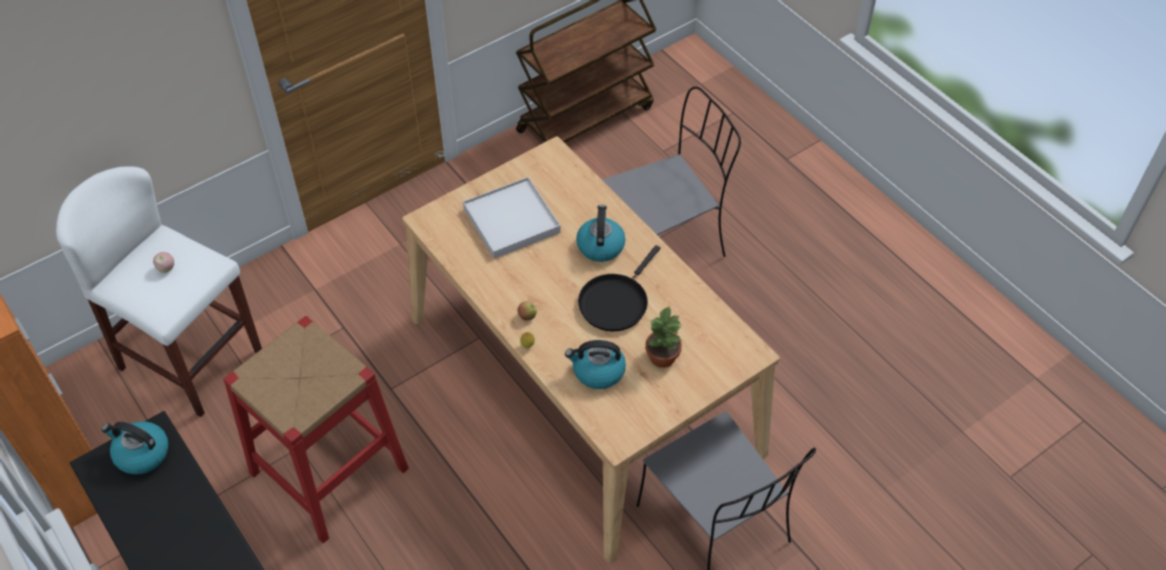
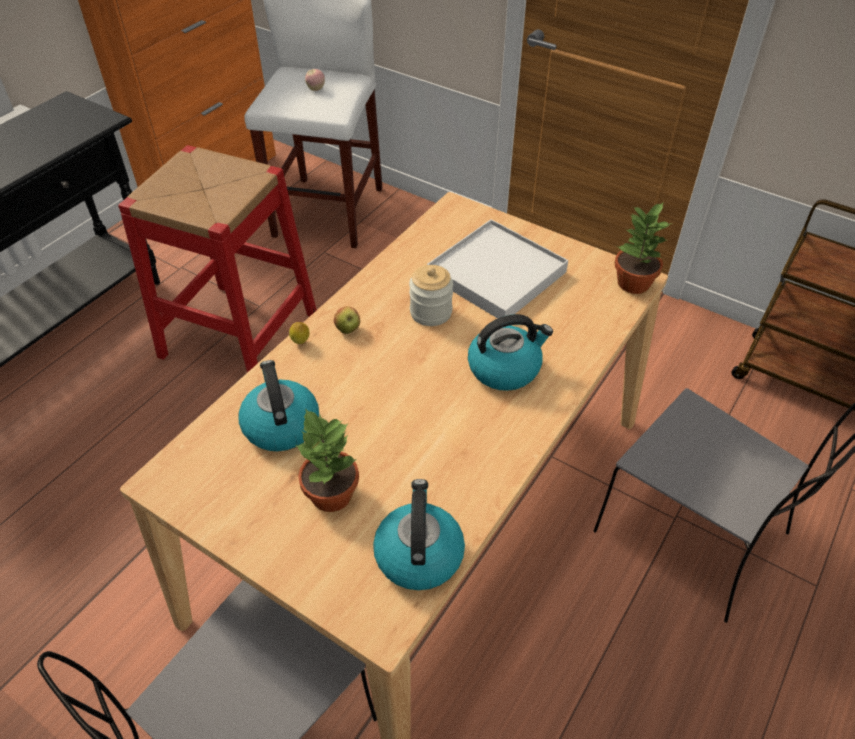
camera: 70 degrees right, 5 degrees down
kettle [102,422,168,474] -> kettle moved to [373,479,465,590]
black frying pan [578,245,660,331] -> none
none -> jar [409,265,453,326]
none -> potted plant [615,202,672,294]

